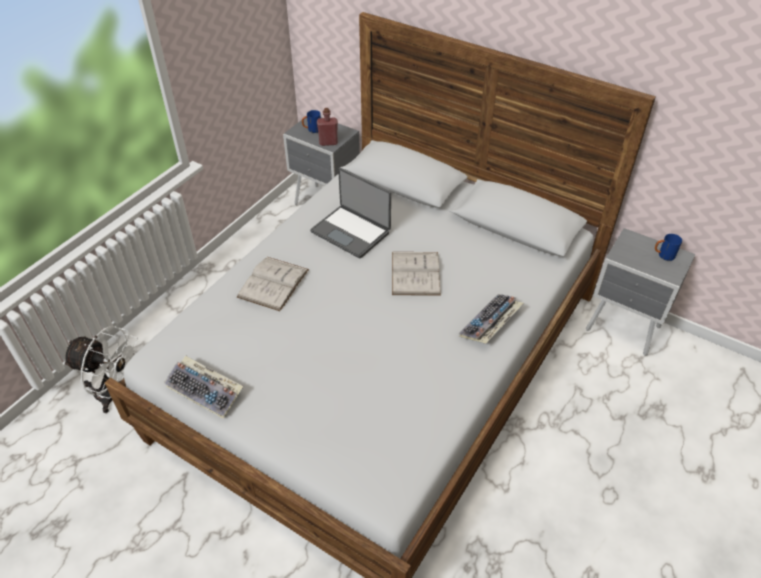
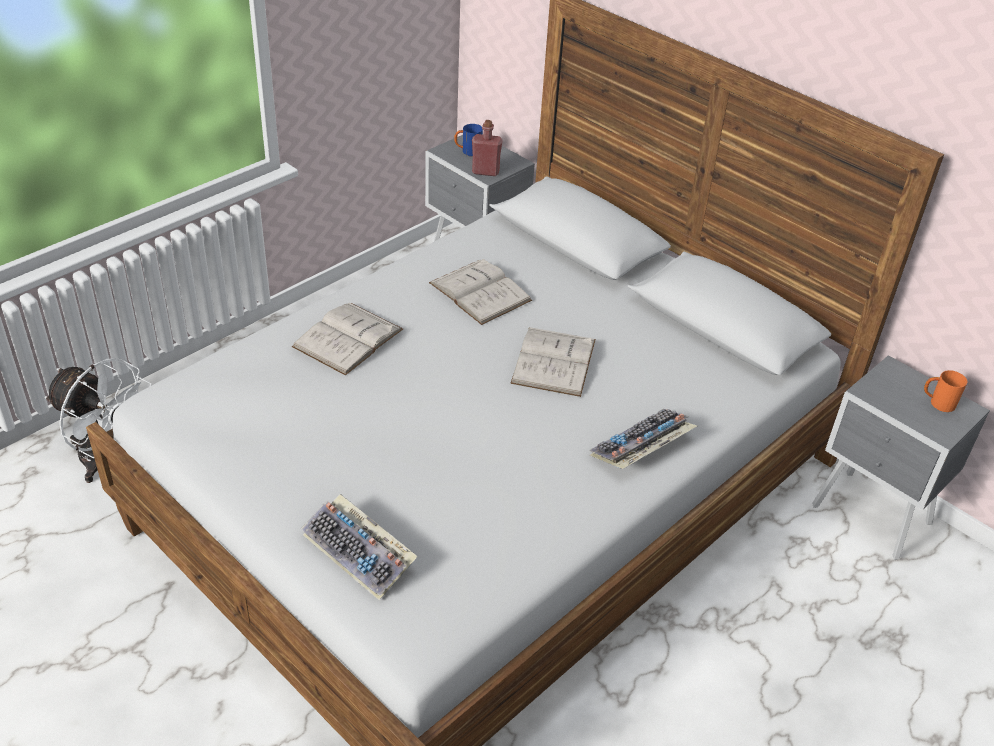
camera: 10 degrees right, 5 degrees down
keyboard [164,355,243,419] -> keyboard moved to [301,494,418,600]
laptop [310,168,391,258] -> white book [429,259,532,325]
blue mug [655,234,682,261] -> orange mug [924,370,967,412]

